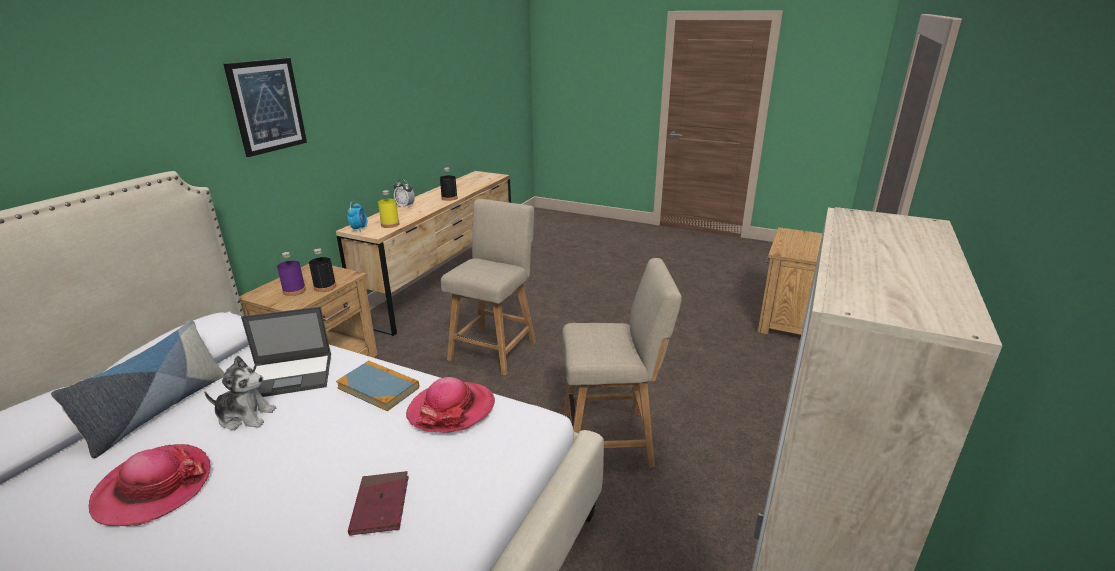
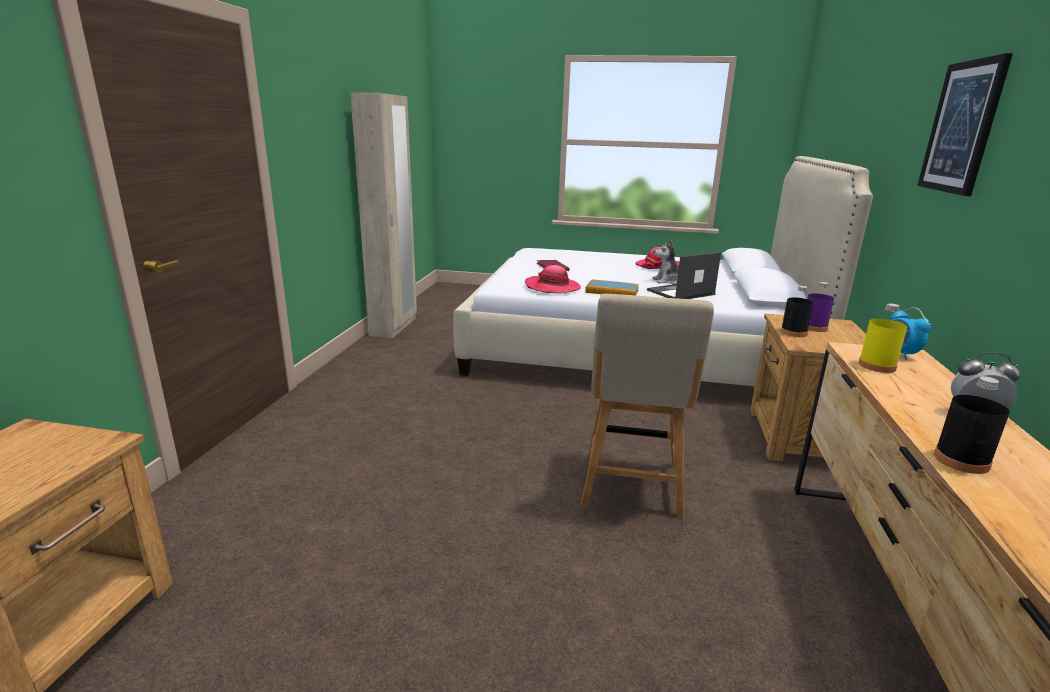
camera: 165 degrees right, 5 degrees down
pillow [51,320,224,458] -> none
beige chair [562,258,682,467] -> none

